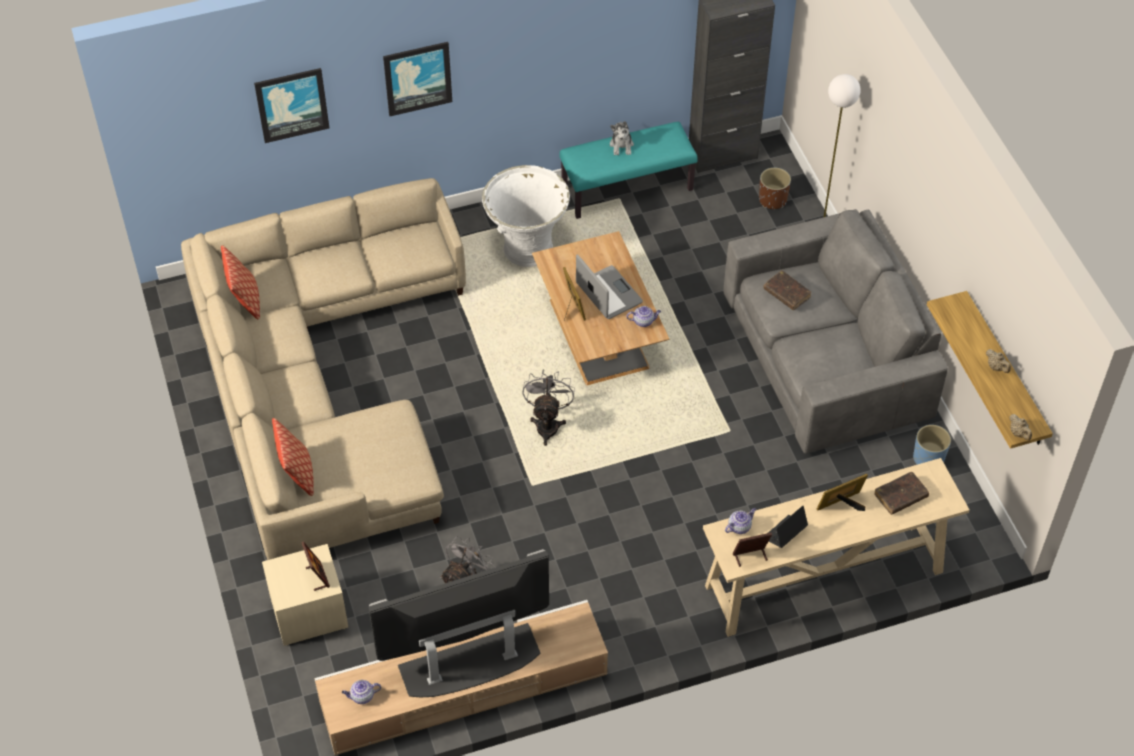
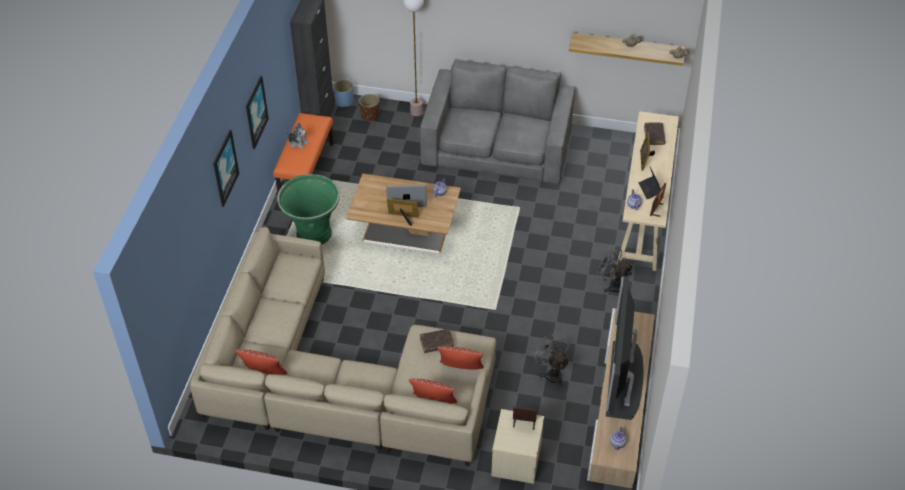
camera: 60 degrees left, 5 degrees down
picture [254,68,329,143] -> picture moved to [246,76,269,149]
white planter [482,165,570,267] -> green planter [277,174,340,245]
grey fan [522,369,575,446] -> grey fan moved to [597,246,633,293]
turquoise bench [560,122,698,219] -> orange bench [273,113,334,192]
brown book [763,270,811,310] -> brown book moved to [420,329,454,353]
blue planter [913,425,951,465] -> blue planter moved to [333,80,354,107]
none -> pillow [438,346,484,370]

